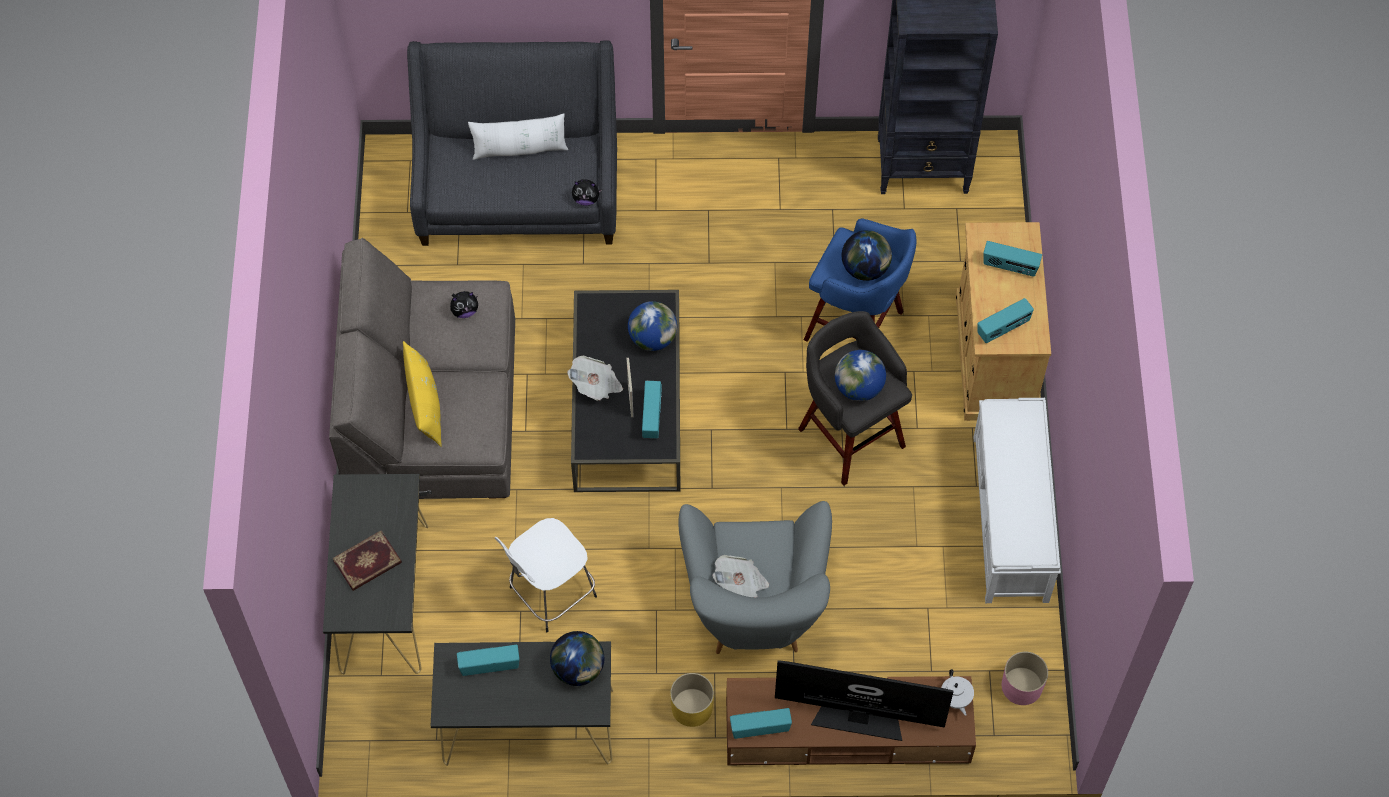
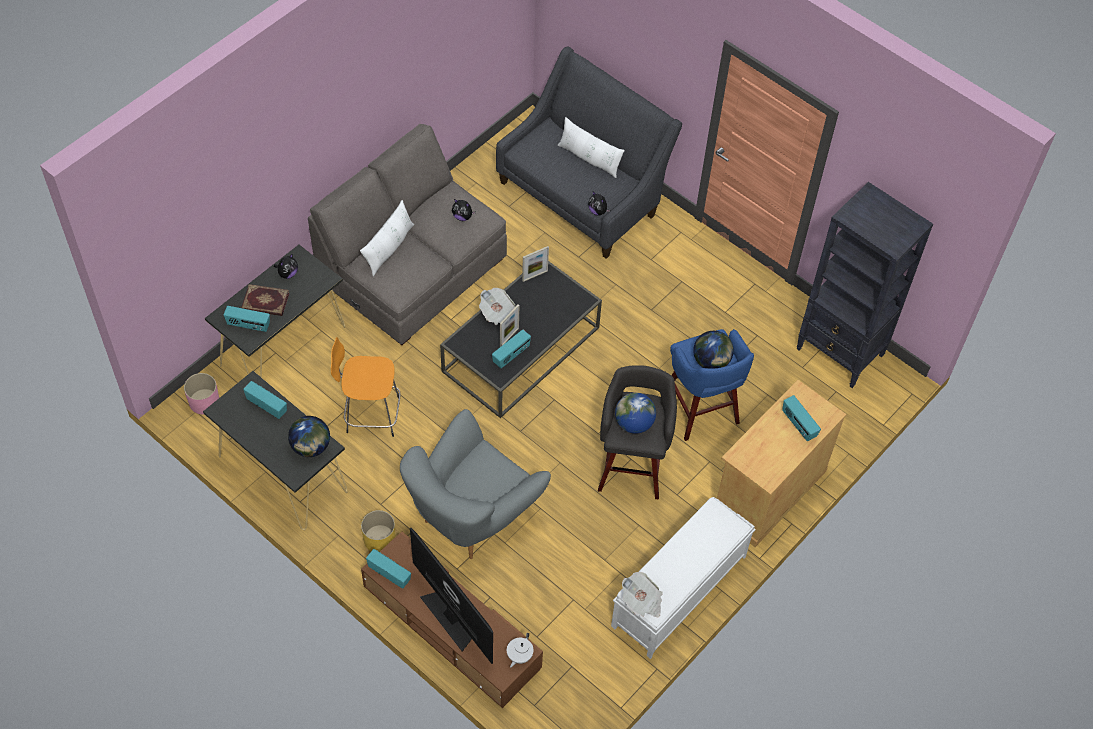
camera: 40 degrees right, 5 degrees down
yellow pillow [403,341,442,447] -> white pillow [360,200,414,276]
white stool [495,518,597,633] -> orange stool [331,337,400,437]
globe [628,301,677,351] -> none
newspaper [712,555,769,598] -> newspaper moved to [622,572,663,618]
radio [977,298,1034,343] -> radio moved to [224,306,270,332]
pink planter [1002,651,1048,705] -> pink planter moved to [184,373,219,414]
none -> plush toy [274,253,298,279]
none -> picture frame [522,246,549,282]

